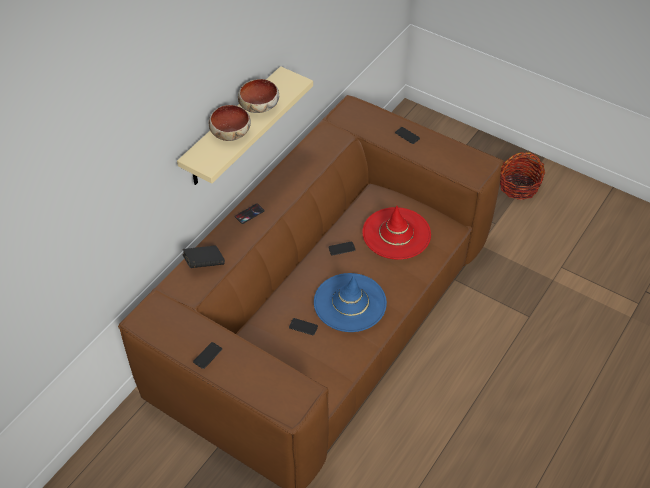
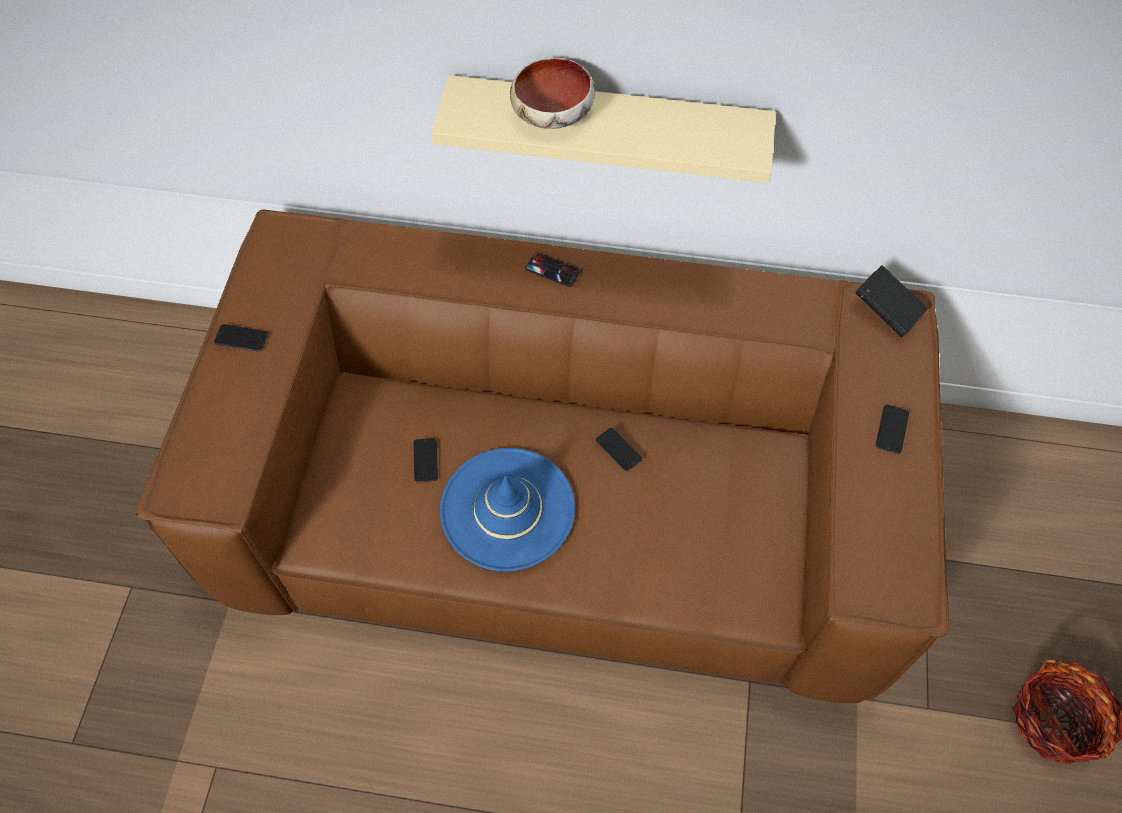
camera: 65 degrees right, 10 degrees up
black book [182,245,225,268] -> black book moved to [856,265,927,337]
bowl [238,79,279,113] -> none
red hat [362,206,431,260] -> none

